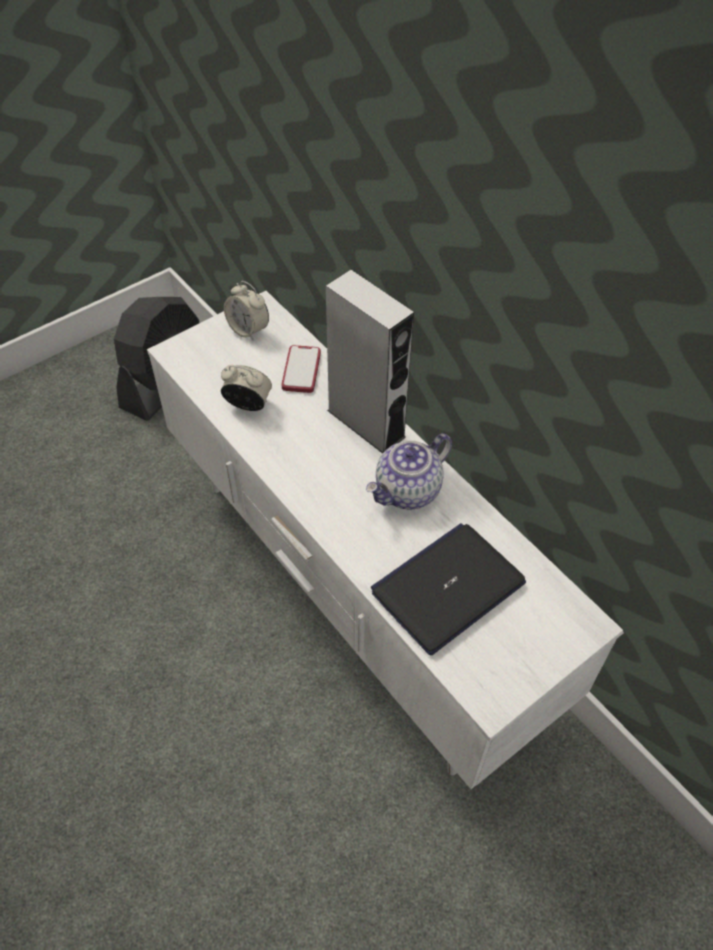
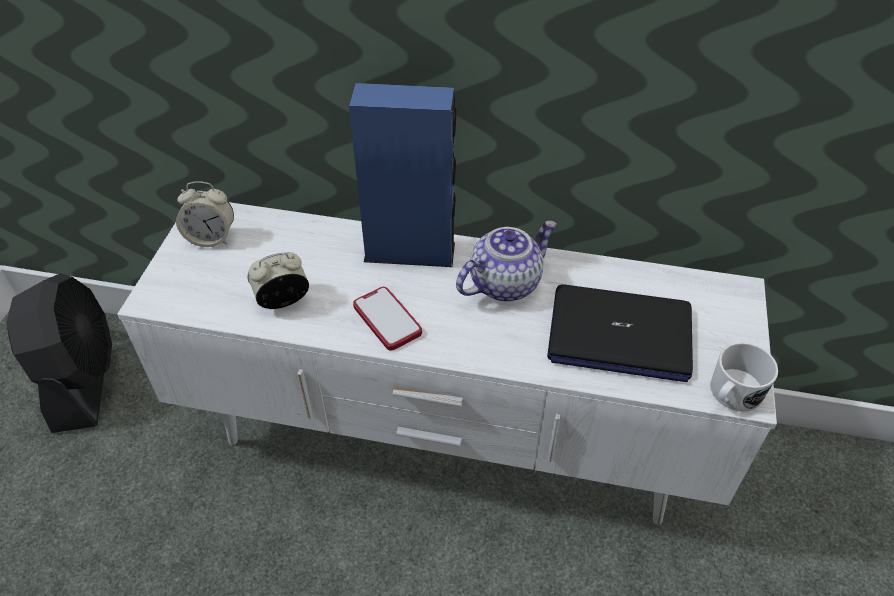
camera: 40 degrees left, 5 degrees down
phone [281,345,321,393] -> phone moved to [353,287,422,351]
grey speaker [326,270,414,454] -> blue speaker [349,83,456,267]
teapot [366,433,452,510] -> teapot turned 135 degrees counterclockwise [456,220,557,302]
laptop [371,523,526,655] -> laptop turned 90 degrees counterclockwise [547,285,693,382]
none -> white mug [710,342,778,412]

